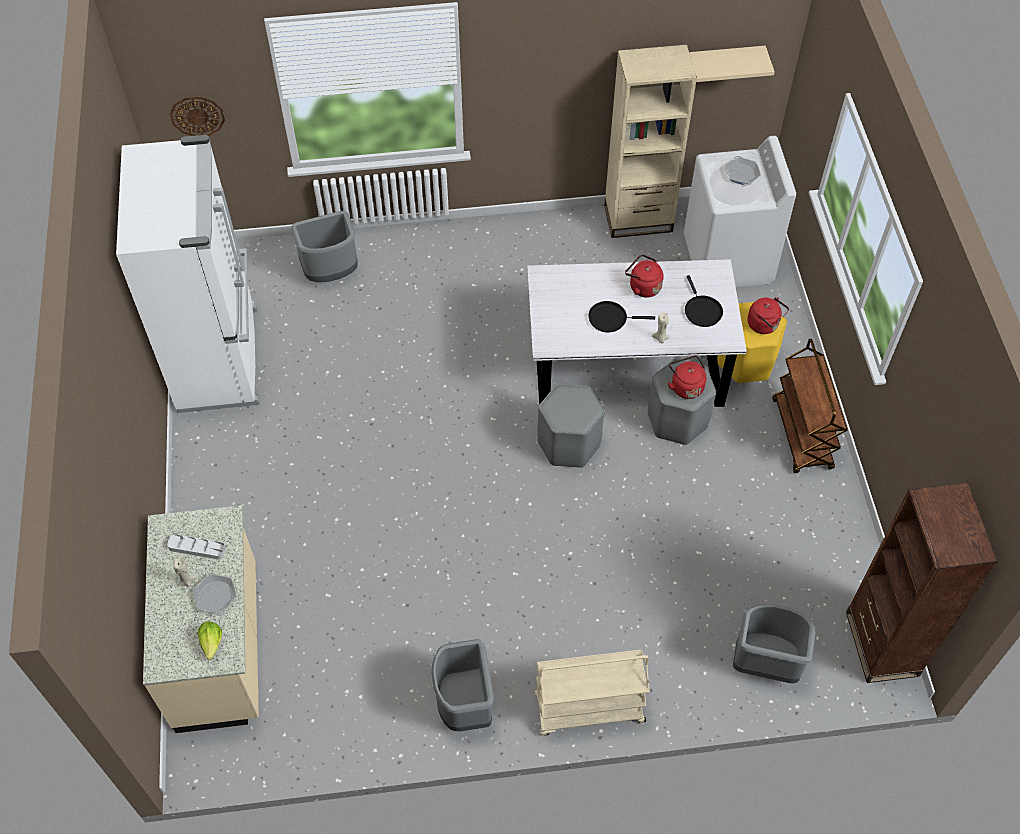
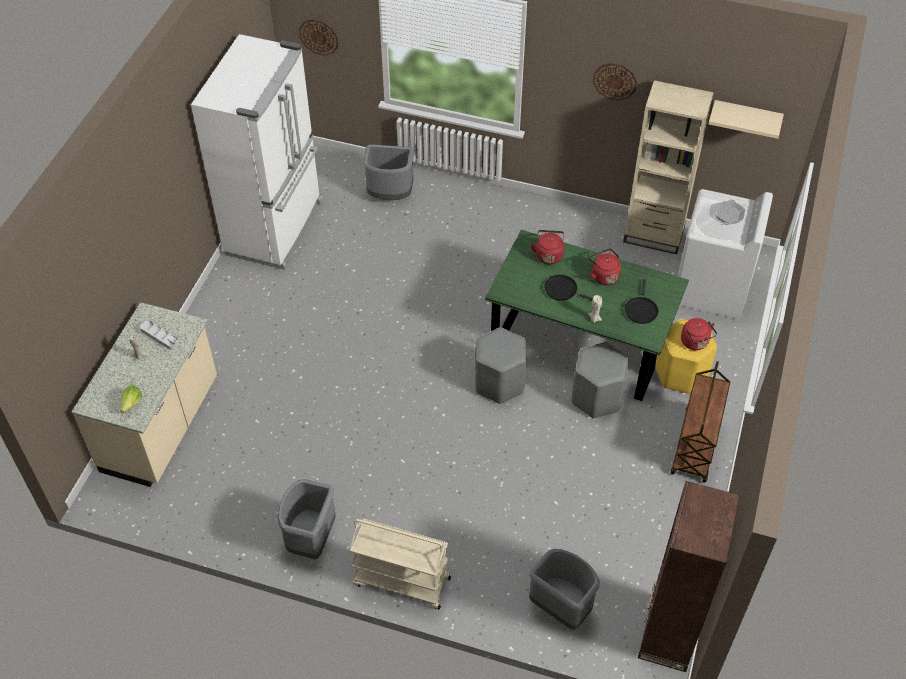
camera: 25 degrees right, 5 degrees down
frying pan [193,572,236,616] -> none
white dining table [527,259,747,407] -> green dining table [485,230,689,401]
red kettle [668,355,706,399] -> red kettle moved to [530,230,564,264]
none -> wall clock [593,63,637,101]

